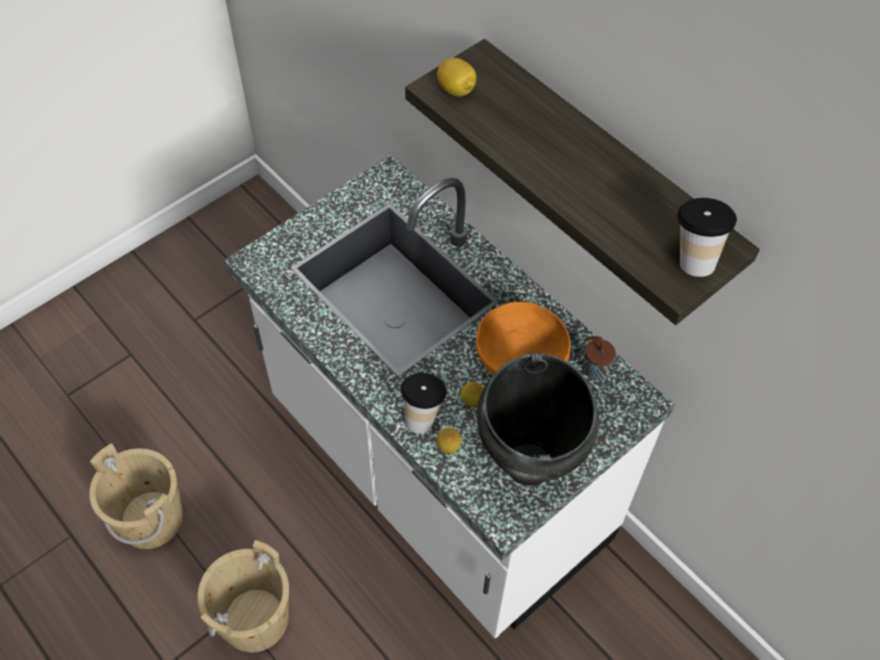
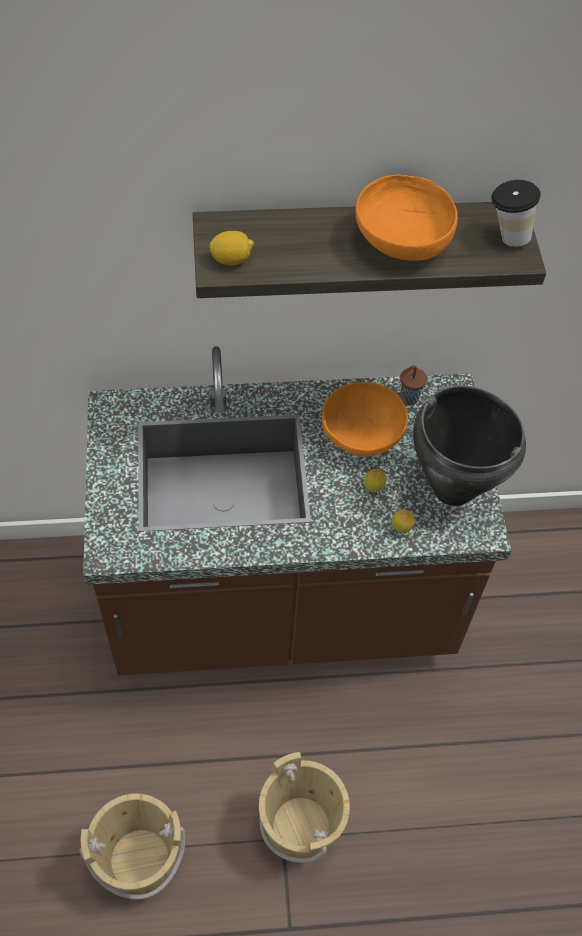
camera: 55 degrees left, 0 degrees up
white counter [224,155,675,639] -> brown counter [83,346,511,676]
cup [401,373,447,433] -> none
none -> orange bowl [355,174,458,261]

